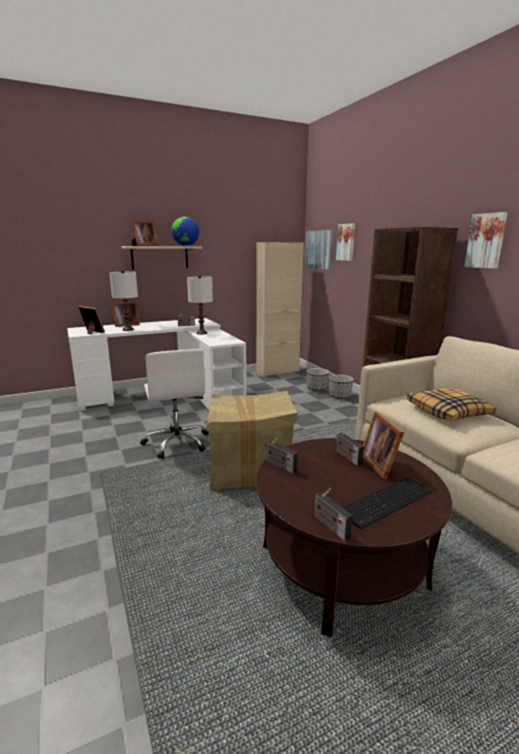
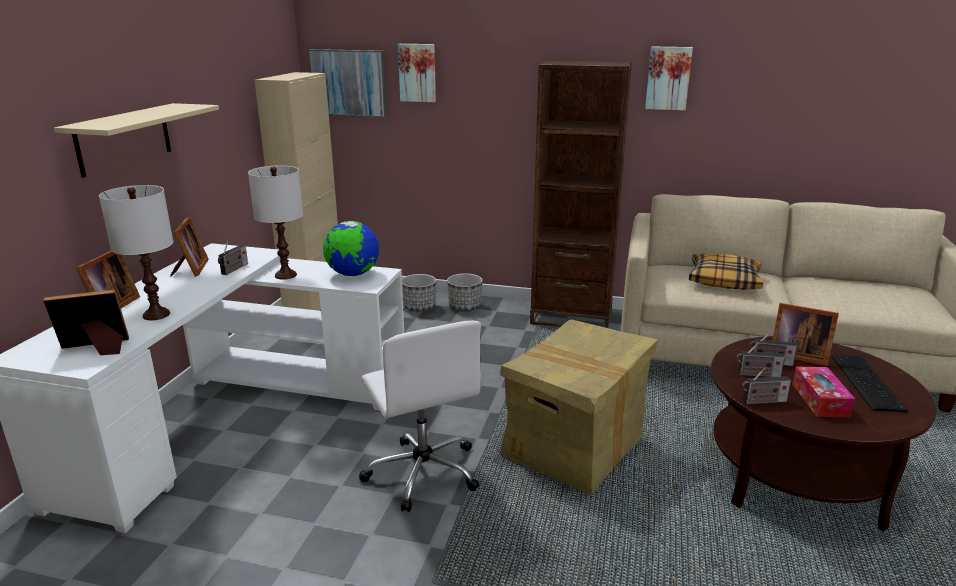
camera: 50 degrees left, 5 degrees up
picture frame [131,220,159,246] -> picture frame moved to [170,217,209,277]
white office chair [140,349,209,459] -> white office chair turned 45 degrees clockwise [359,320,481,512]
globe [172,217,199,246] -> globe moved to [323,221,379,276]
radio [314,488,353,541] -> radio moved to [737,342,785,377]
none -> tissue box [792,367,855,417]

